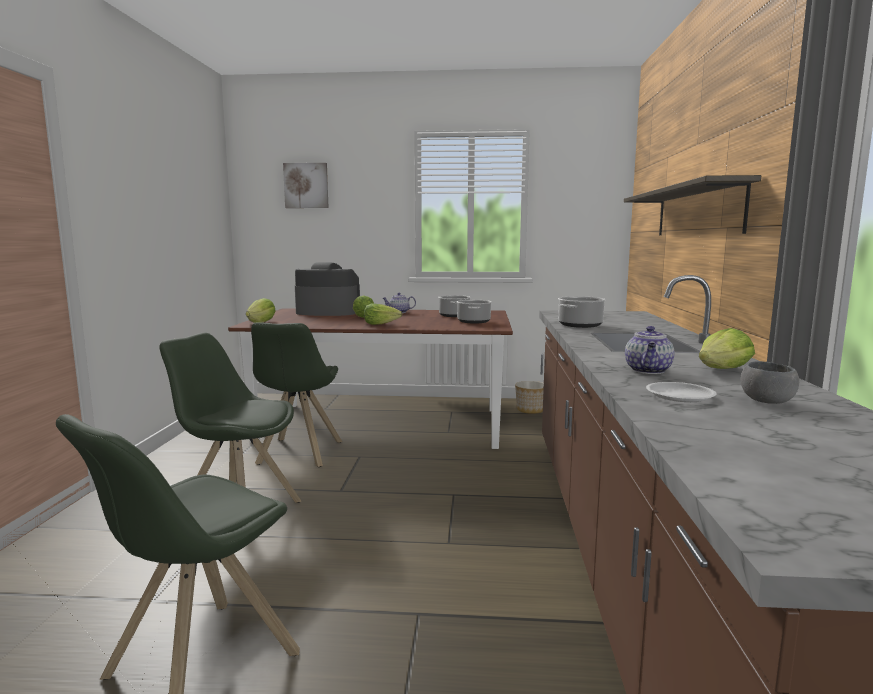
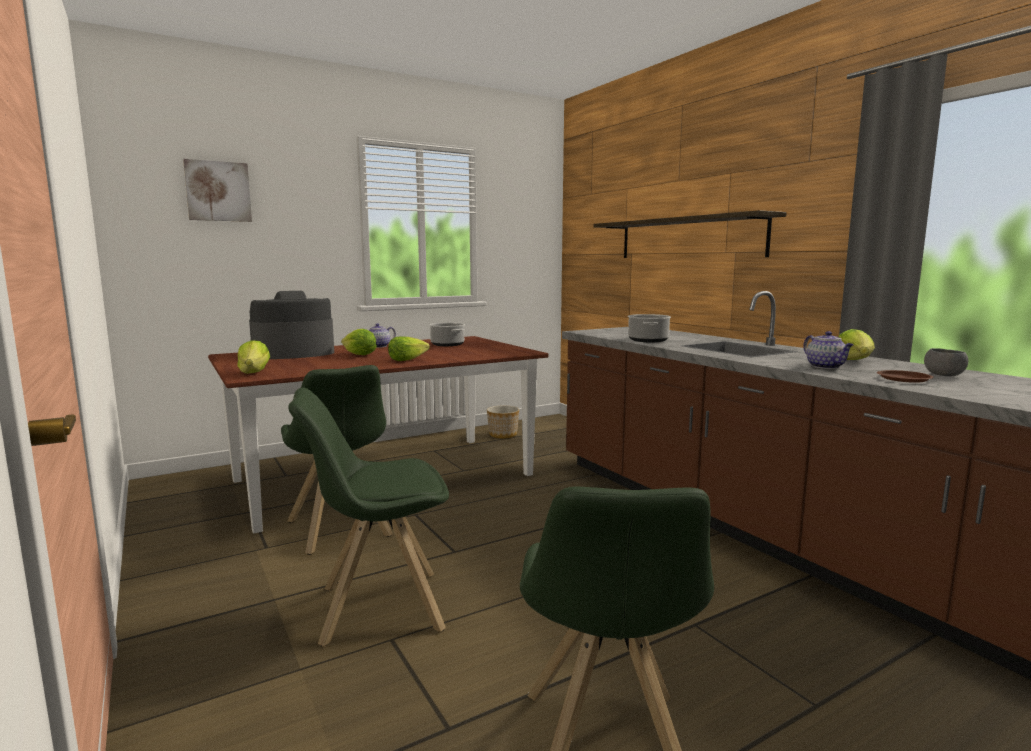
camera: 35 degrees left, 0 degrees up
cooking pot [457,300,492,323] -> none
white plate [646,382,717,402] -> brown plate [877,370,934,383]

